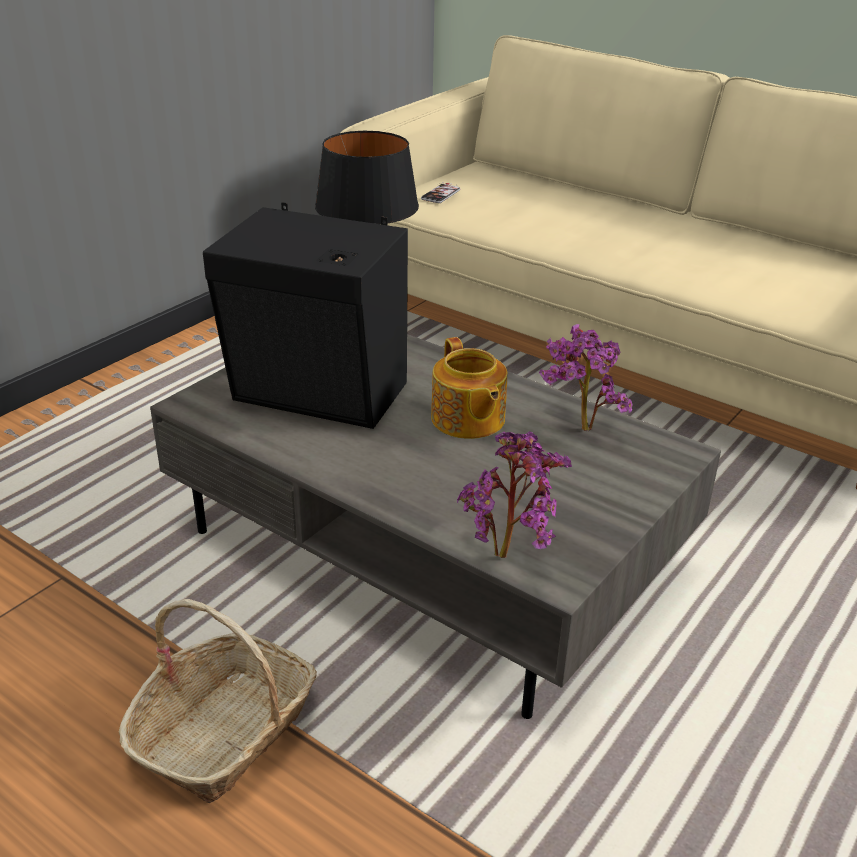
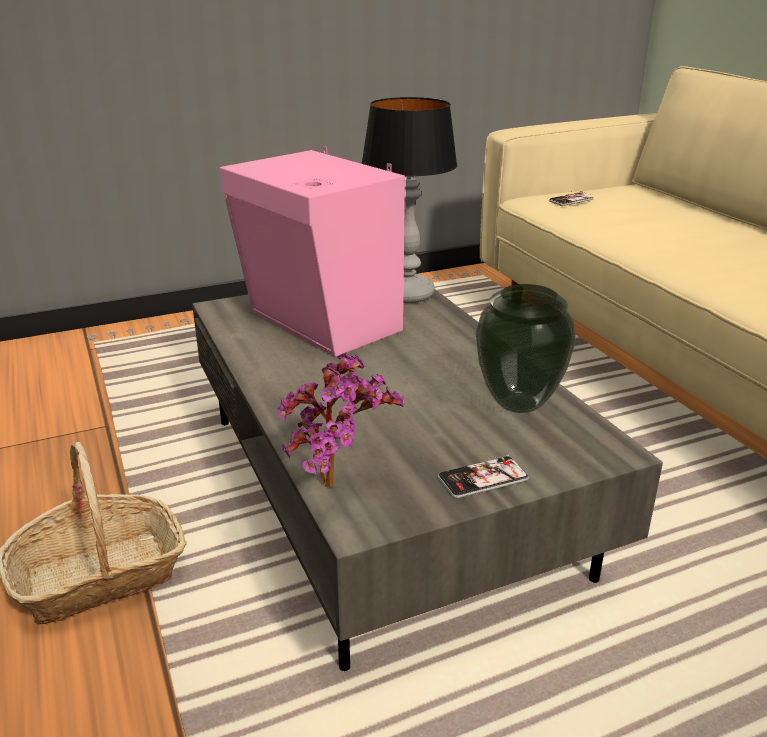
camera: 30 degrees right, 5 degrees down
black speaker [203,202,408,429] -> pink speaker [220,146,405,357]
teapot [431,337,507,439] -> none
potted plant [539,324,633,431] -> vase [476,284,576,413]
none -> phone [438,455,529,498]

